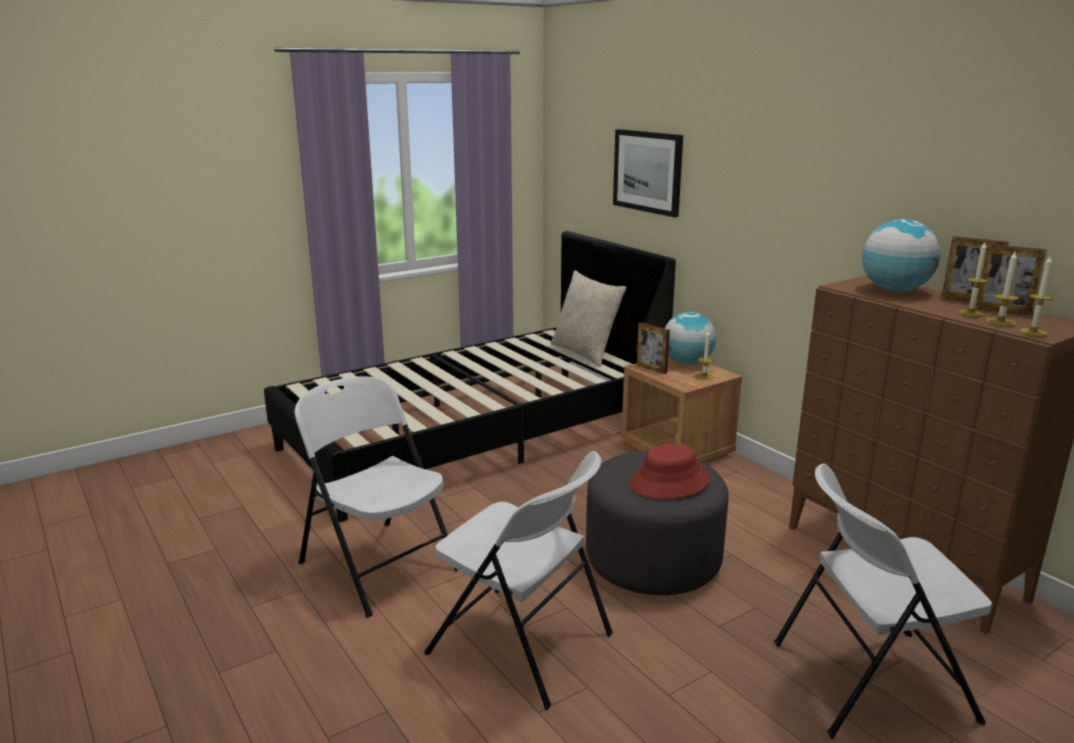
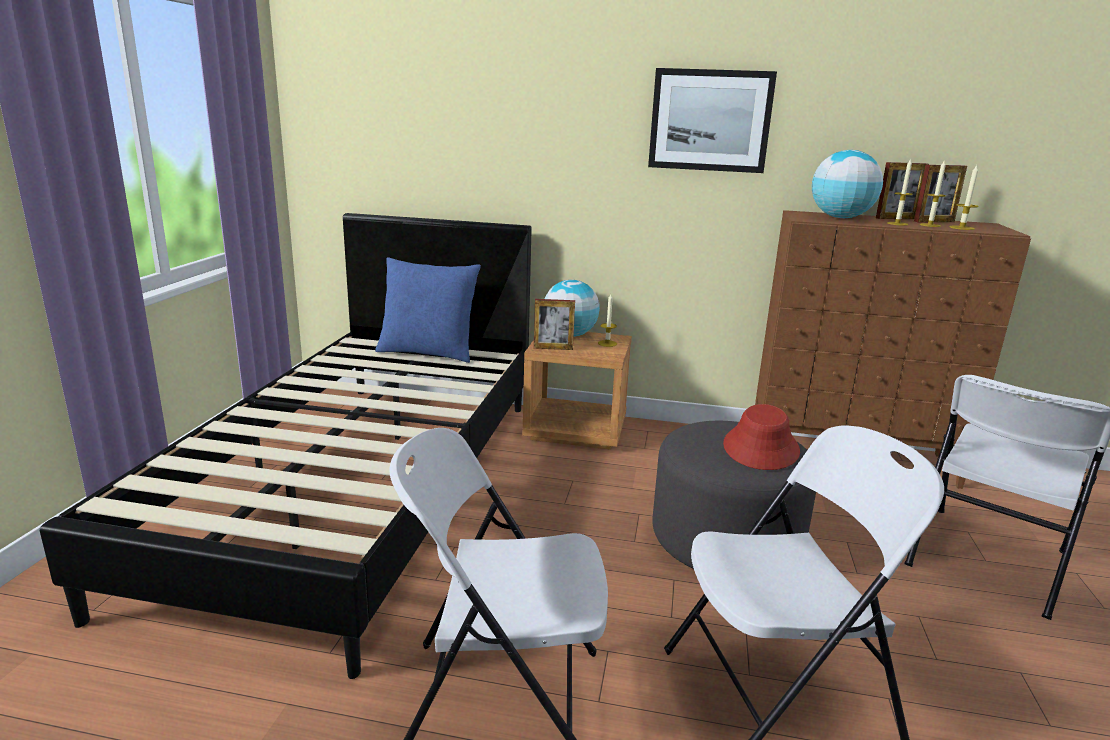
camera: 45 degrees left, 0 degrees up
beige pillow [550,270,627,367] -> blue pillow [375,257,481,363]
picture [613,129,683,217] -> picture moved to [648,68,777,173]
candle [1020,255,1053,336] -> candle moved to [887,159,913,226]

